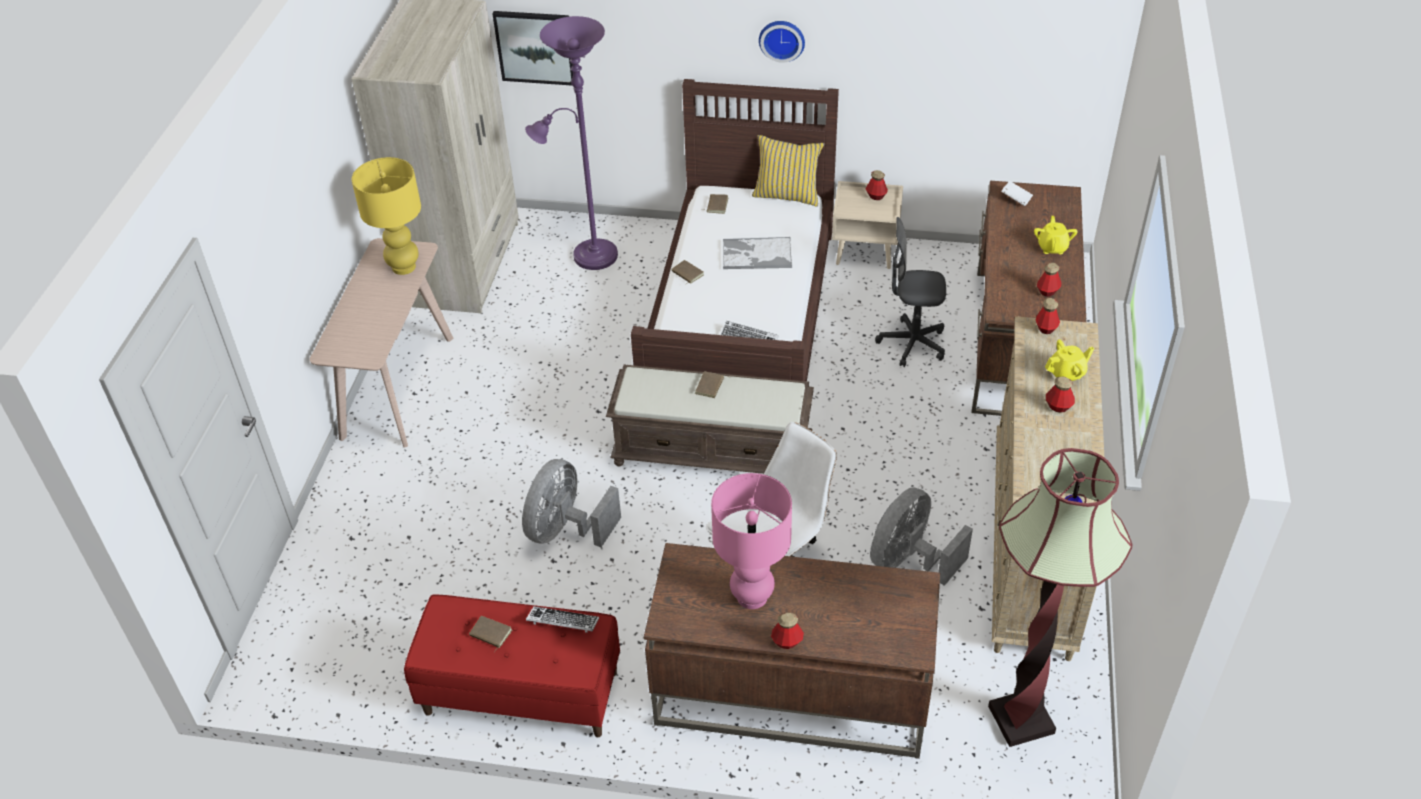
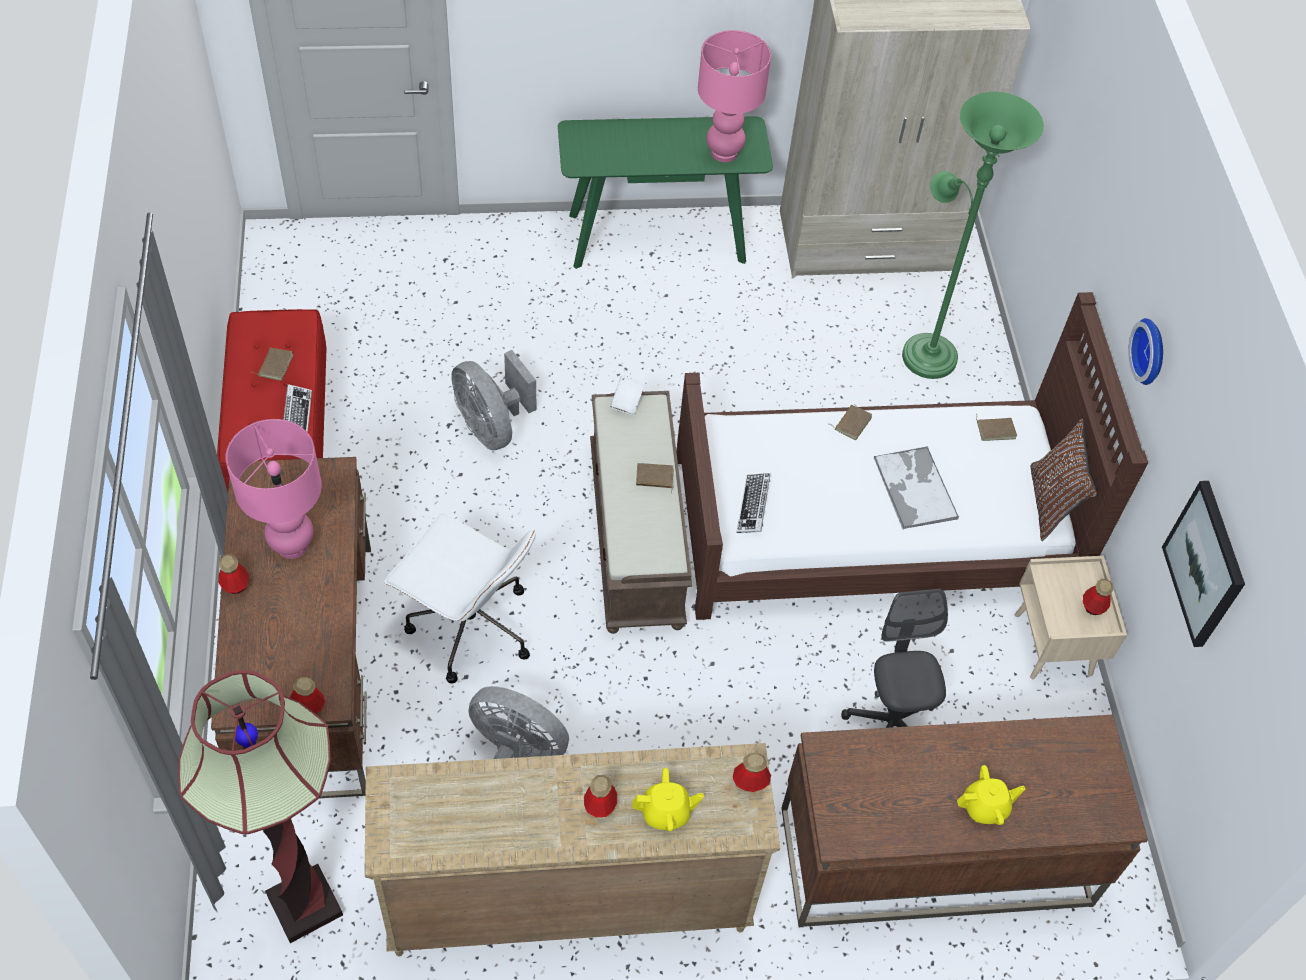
camera: 70 degrees right, 10 degrees up
beige console table [310,238,454,448] -> green console table [558,116,773,269]
yellow table lamp [351,157,421,275] -> pink table lamp [698,30,771,162]
picture [493,11,573,85] -> picture moved to [1162,481,1245,647]
grey fan [522,459,621,547] -> grey fan turned 135 degrees counterclockwise [451,350,536,450]
purple floor lamp [525,16,618,270] -> green floor lamp [902,92,1044,379]
yellow pillow [752,135,824,207] -> brown pillow [1030,418,1097,541]
white book [1001,181,1033,206] -> white book moved to [610,375,645,415]
bottle [1037,263,1061,297] -> bottle moved to [290,677,325,714]
yellow teapot [1045,340,1094,381] -> yellow teapot turned 60 degrees counterclockwise [632,768,704,831]

